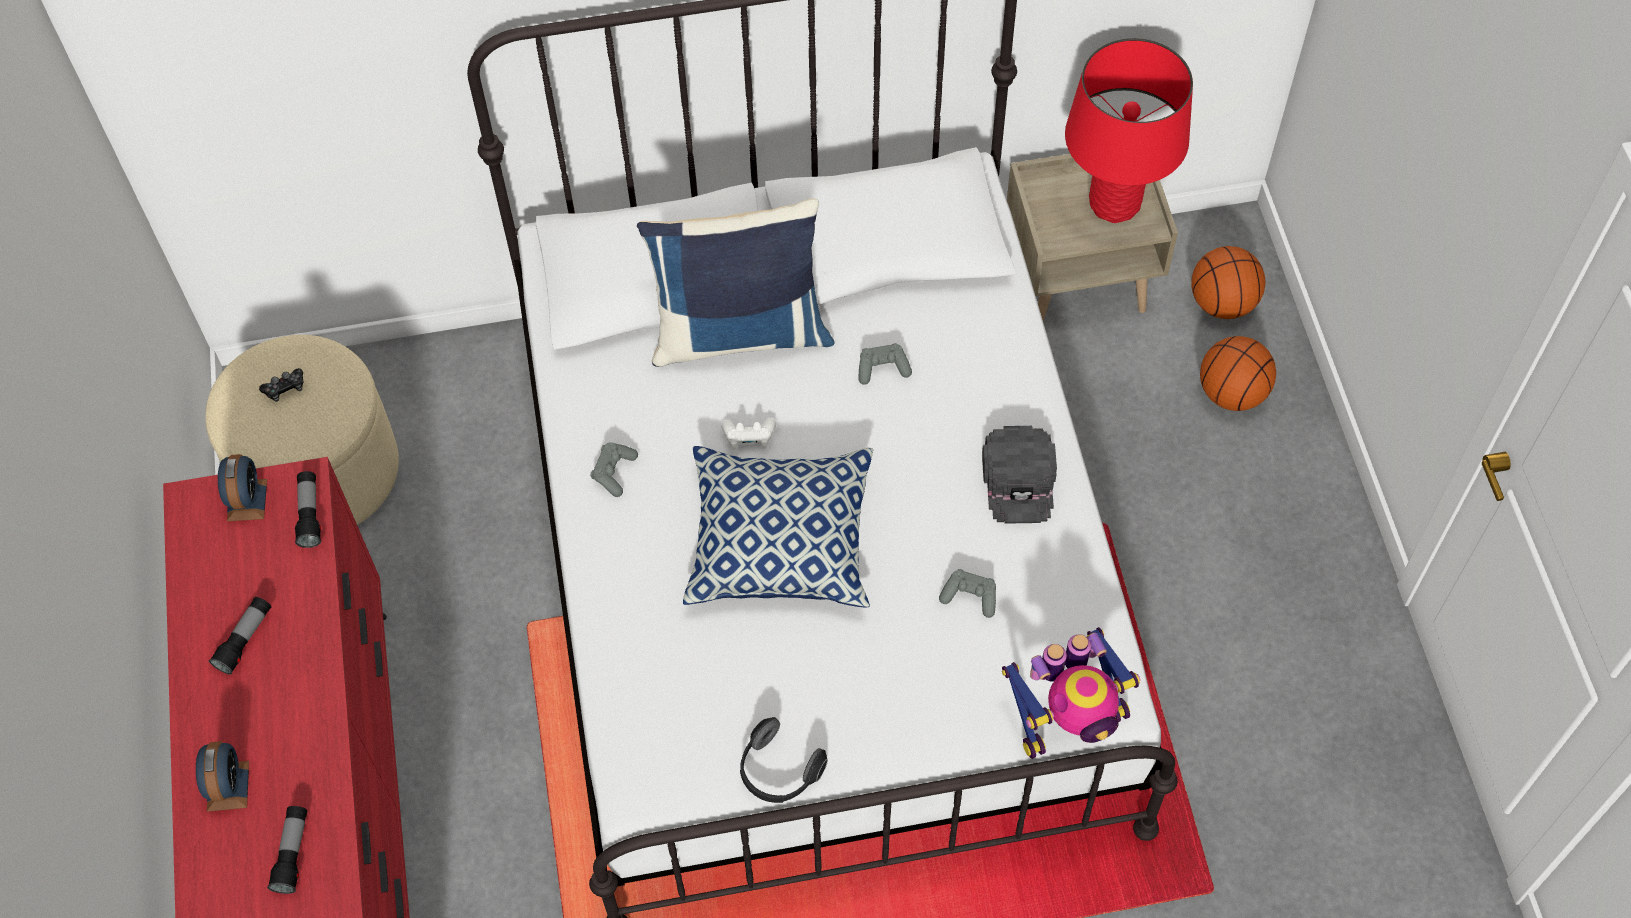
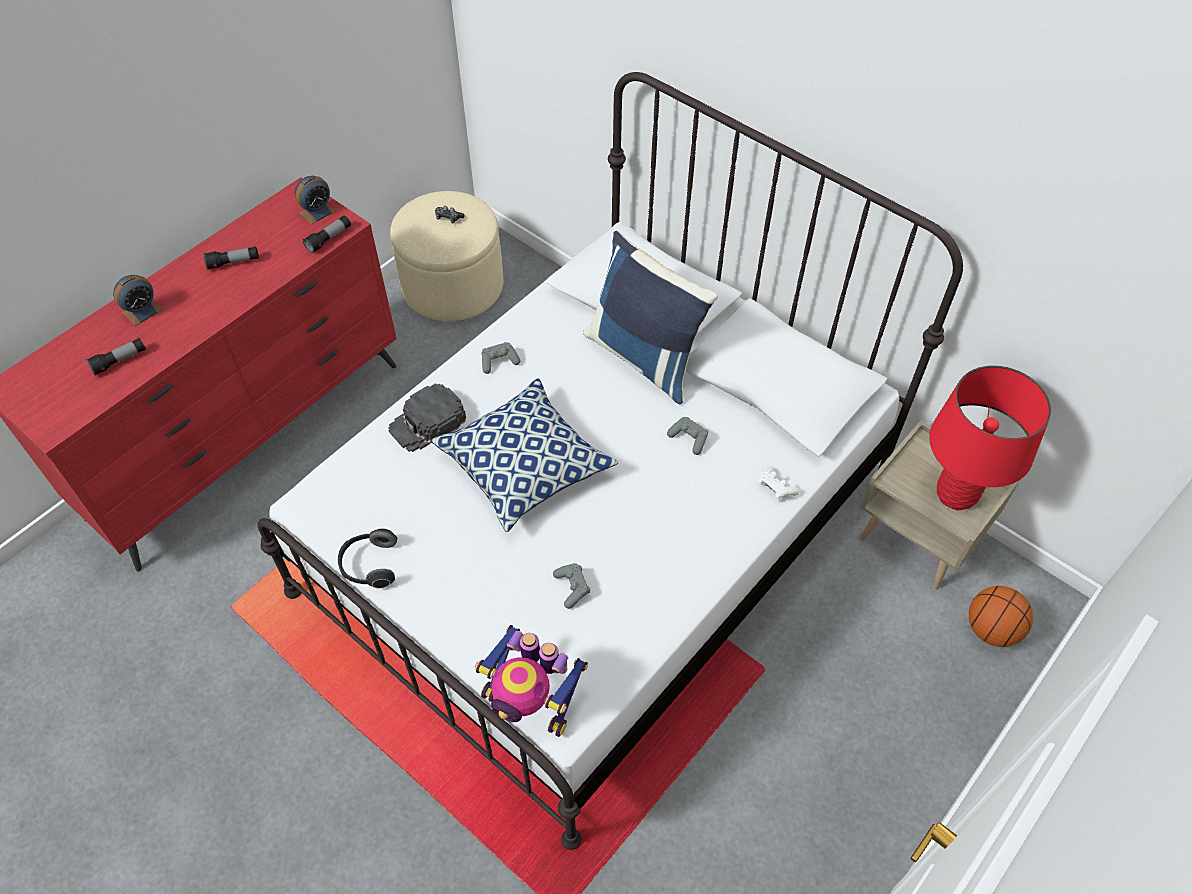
camera: 50 degrees right, 5 degrees down
white game controller [721,418,776,450] -> white game controller moved to [758,466,799,501]
black cap [982,426,1057,524] -> black cap moved to [388,384,466,452]
basketball [1200,336,1276,411] -> none

